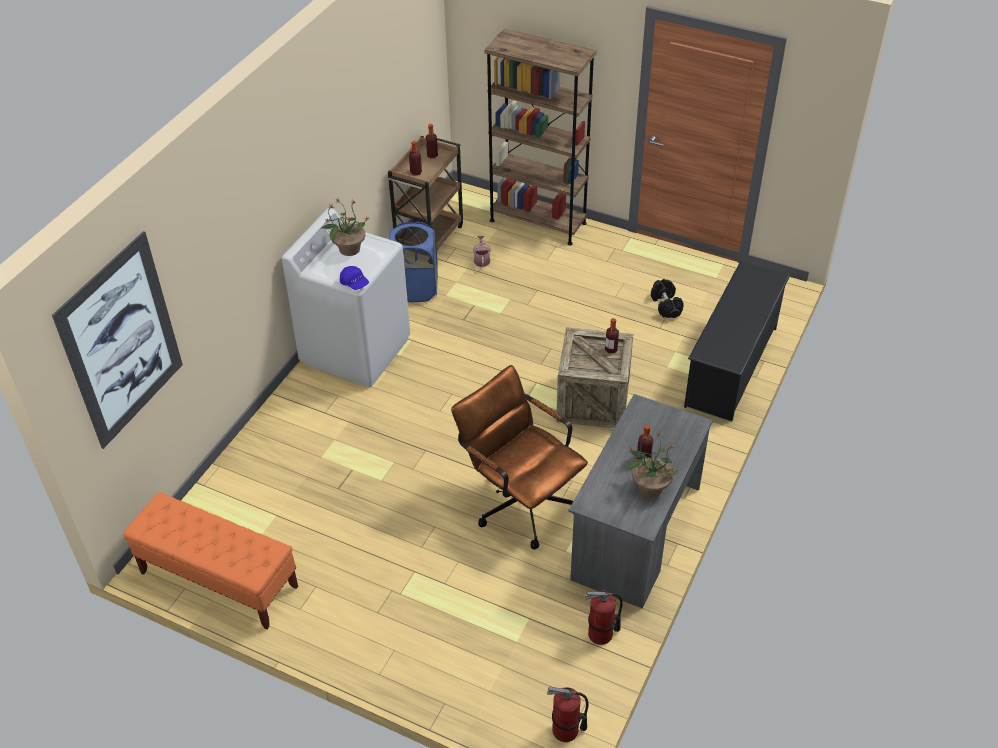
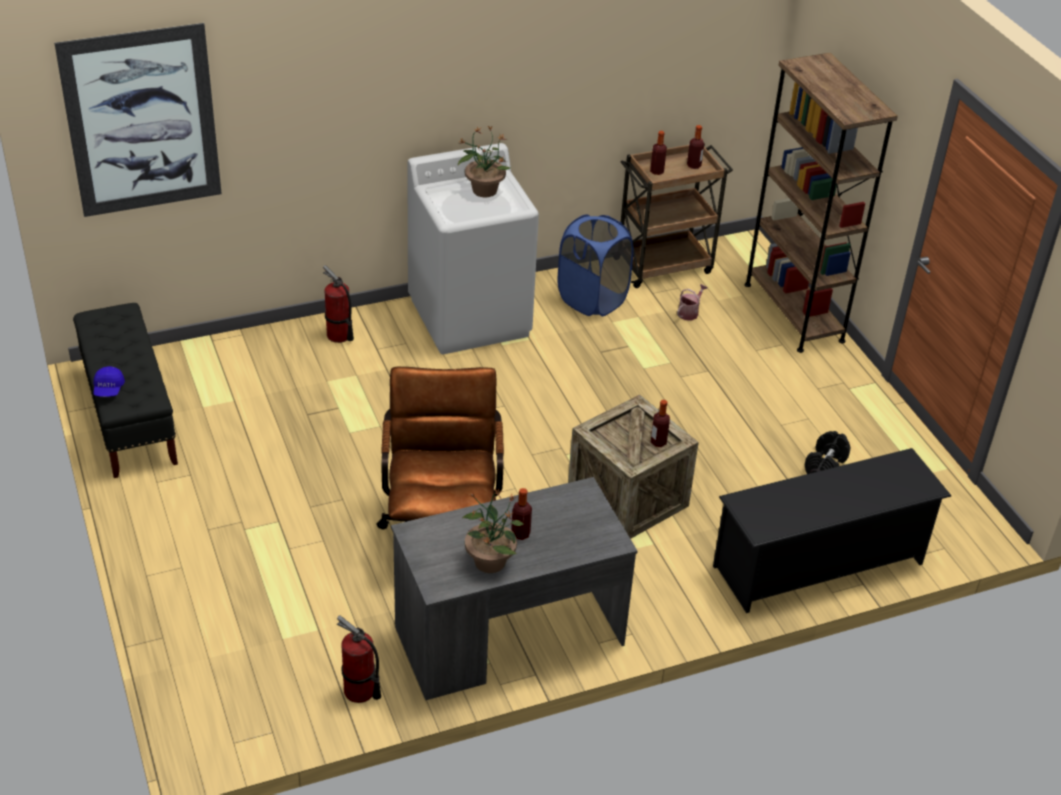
camera: 40 degrees right, 5 degrees down
orange bench [124,492,298,629] -> black bench [73,303,178,478]
blue cap [340,266,369,290] -> blue cap moved to [93,366,125,397]
fire extinguisher [547,686,589,742] -> fire extinguisher moved to [323,265,354,343]

